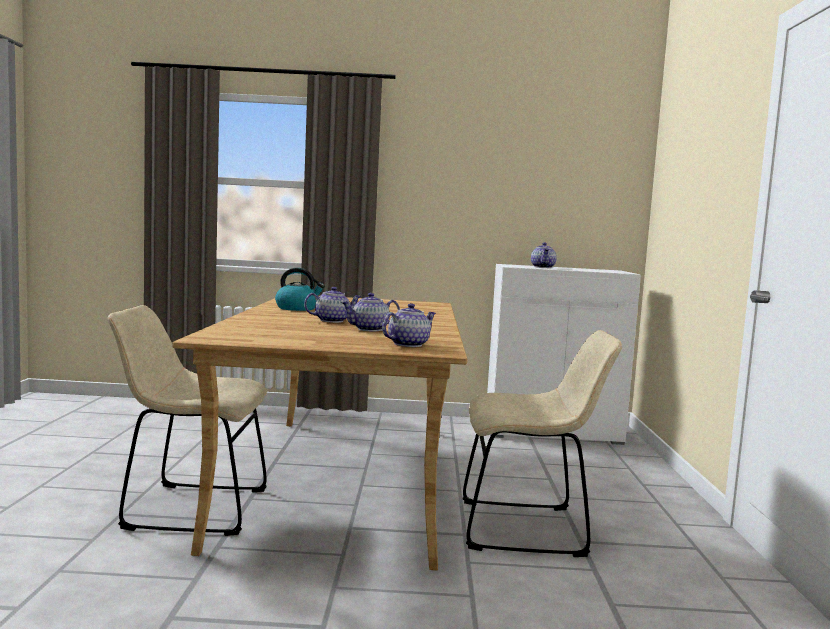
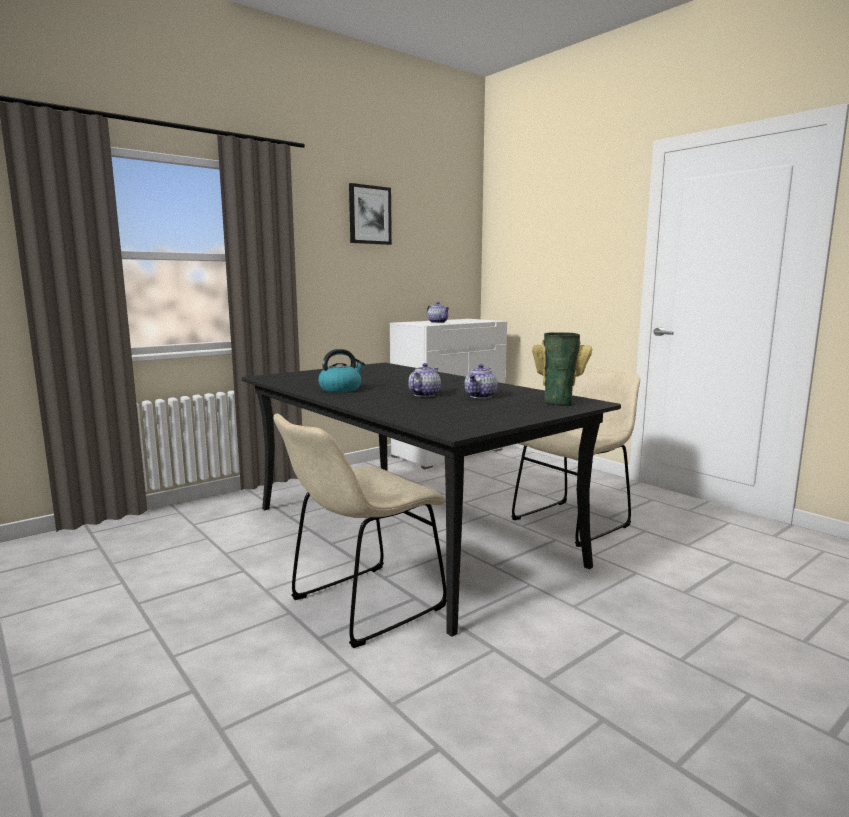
camera: 40 degrees left, 5 degrees up
beige dining table [172,297,467,570] -> black dining table [242,363,621,637]
teapot [382,303,436,347] -> vase [532,332,593,406]
none -> picture [349,183,392,245]

